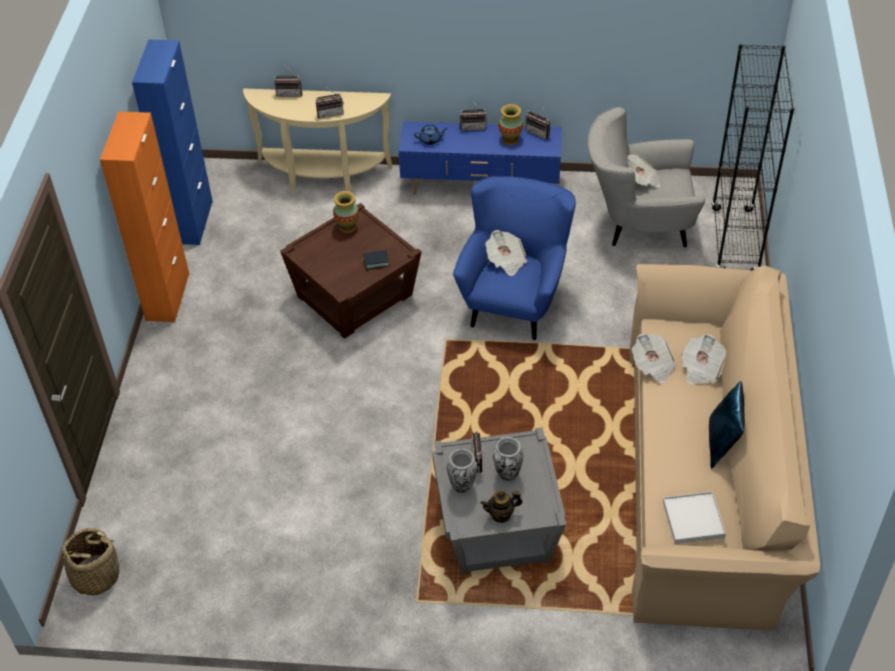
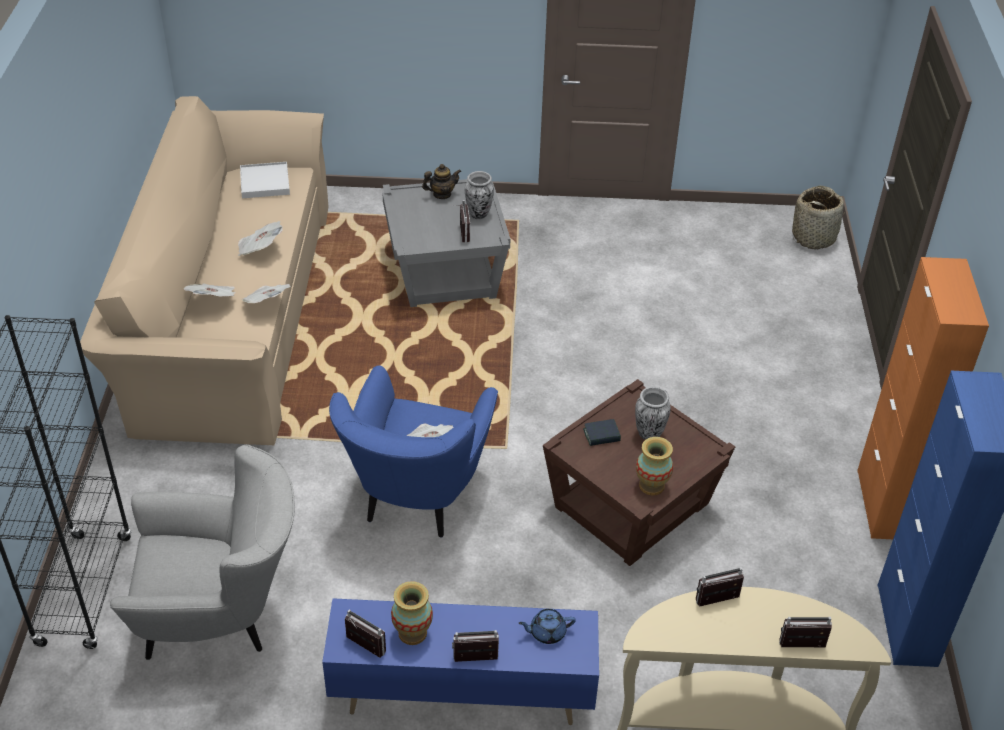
camera: 175 degrees right, 5 degrees down
vase [493,437,523,481] -> vase moved to [635,387,671,440]
newspaper [627,155,660,187] -> newspaper moved to [238,221,283,256]
blue pillow [709,381,745,469] -> none

